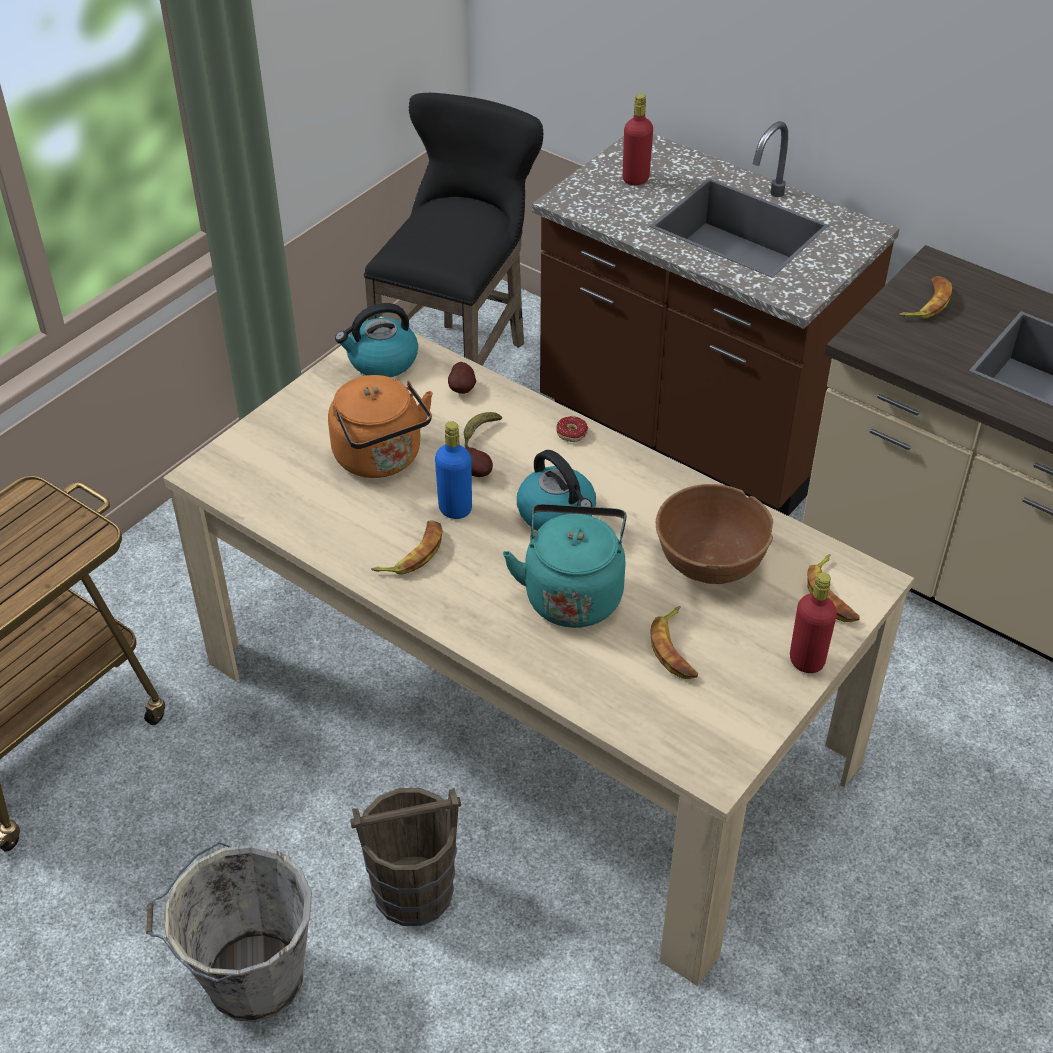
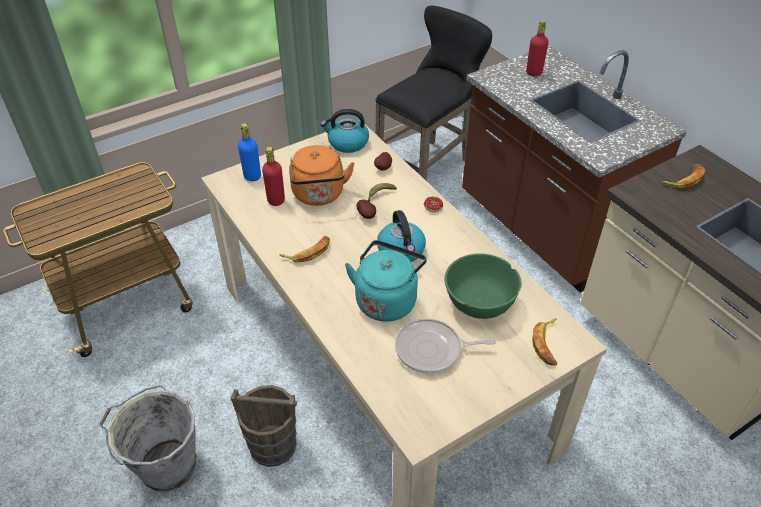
camera: 20 degrees right, 0 degrees up
blue bottle [435,421,472,519] -> blue bottle moved to [238,123,261,181]
banana [650,606,698,679] -> frying pan [395,318,496,373]
brown bowl [656,484,773,584] -> green bowl [445,253,522,319]
red bottle [790,572,837,673] -> red bottle moved to [262,147,285,206]

